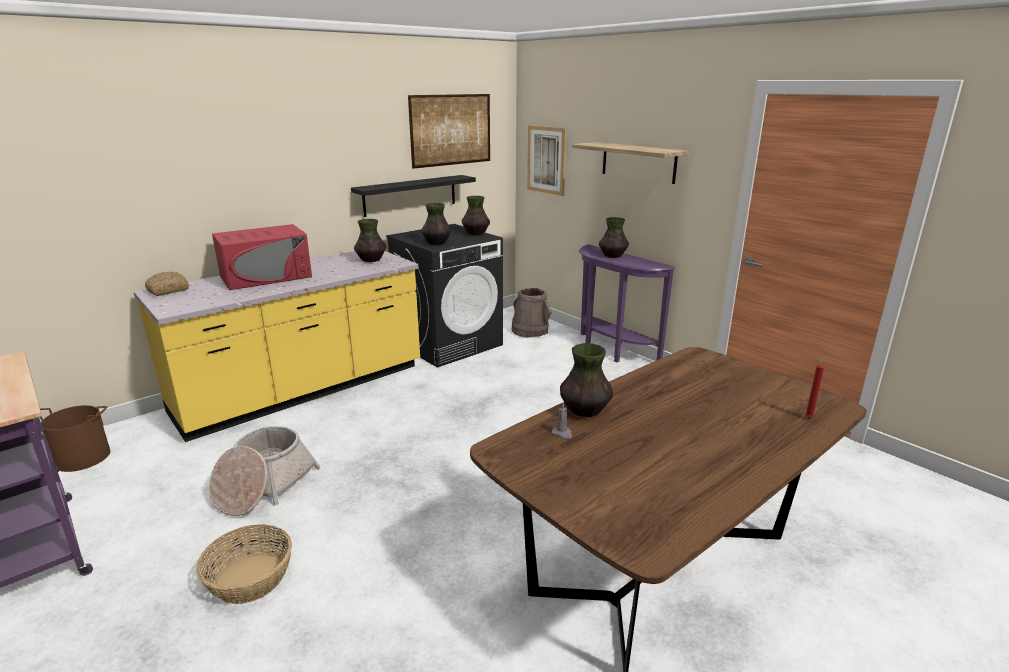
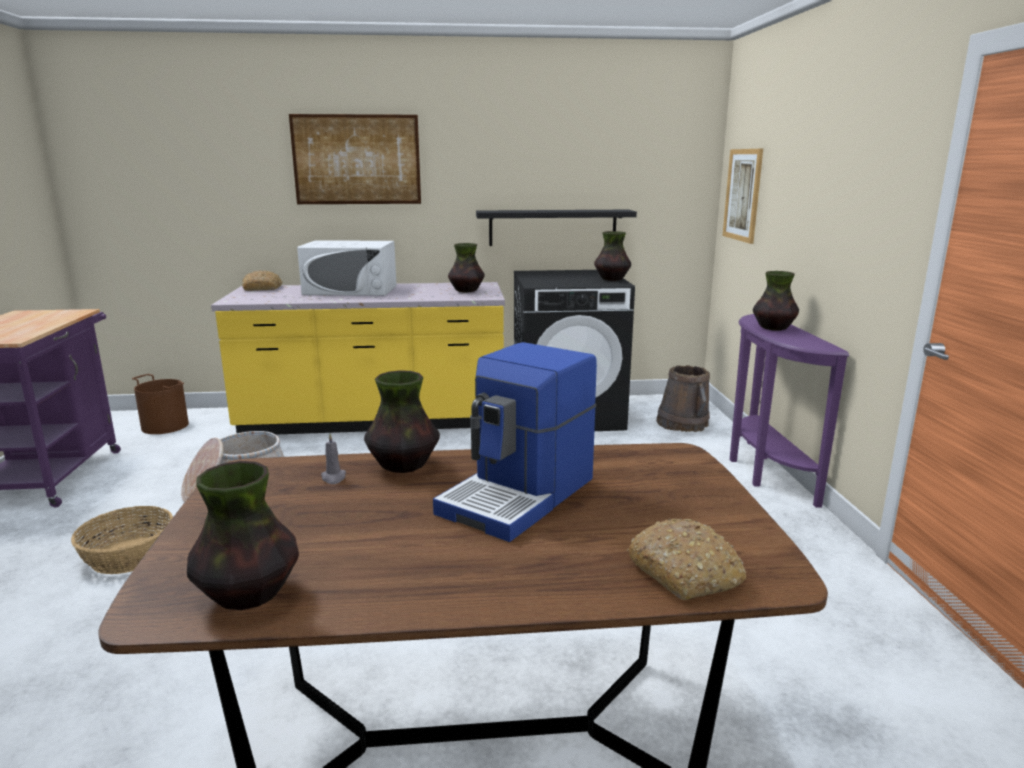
camera: 35 degrees right, 5 degrees down
red microwave [212,224,312,290] -> white microwave [297,240,397,296]
picture [408,94,490,169] -> picture moved to [289,114,421,204]
vase [421,203,452,245] -> vase moved to [187,461,299,610]
shelf [572,142,689,184] -> none
red candle [805,358,824,418] -> bread [627,519,746,600]
none -> coffee machine [433,342,597,542]

